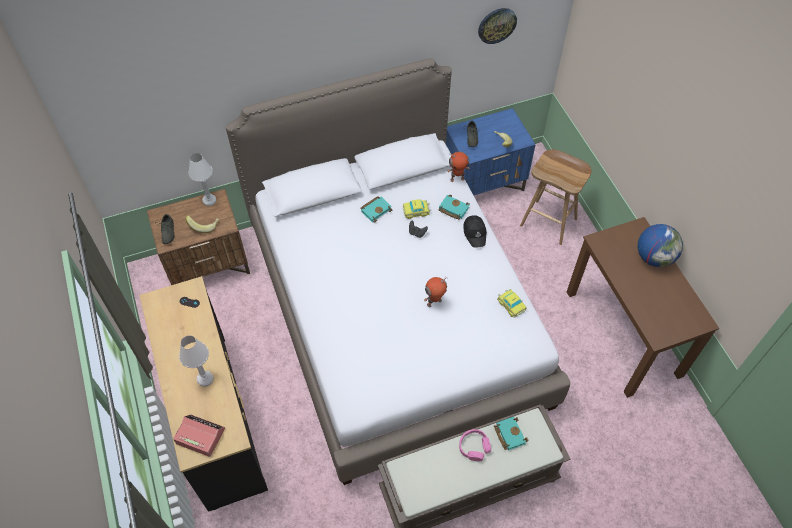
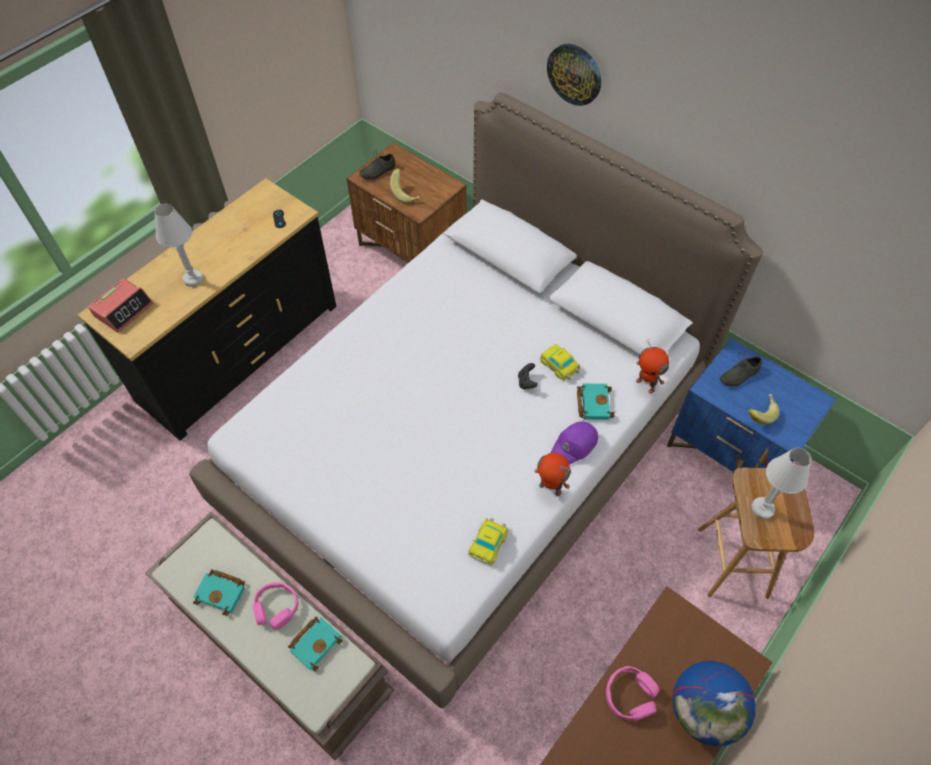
camera: 60 degrees right, 0 degrees up
alarm clock [173,415,225,457] -> alarm clock turned 45 degrees clockwise [88,278,153,333]
white table lamp [189,153,216,206] -> white table lamp moved to [751,448,811,519]
turquoise book [360,196,393,222] -> turquoise book moved to [193,569,245,616]
toy robot [424,277,447,308] -> toy robot moved to [534,453,571,496]
black cap [464,215,487,248] -> purple cap [550,421,598,465]
wall clock [478,8,517,44] -> wall clock moved to [547,44,601,106]
none -> pink headphones [606,666,659,721]

